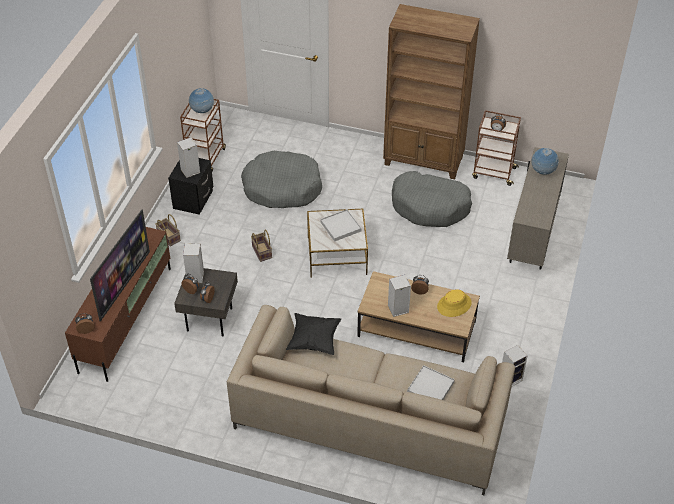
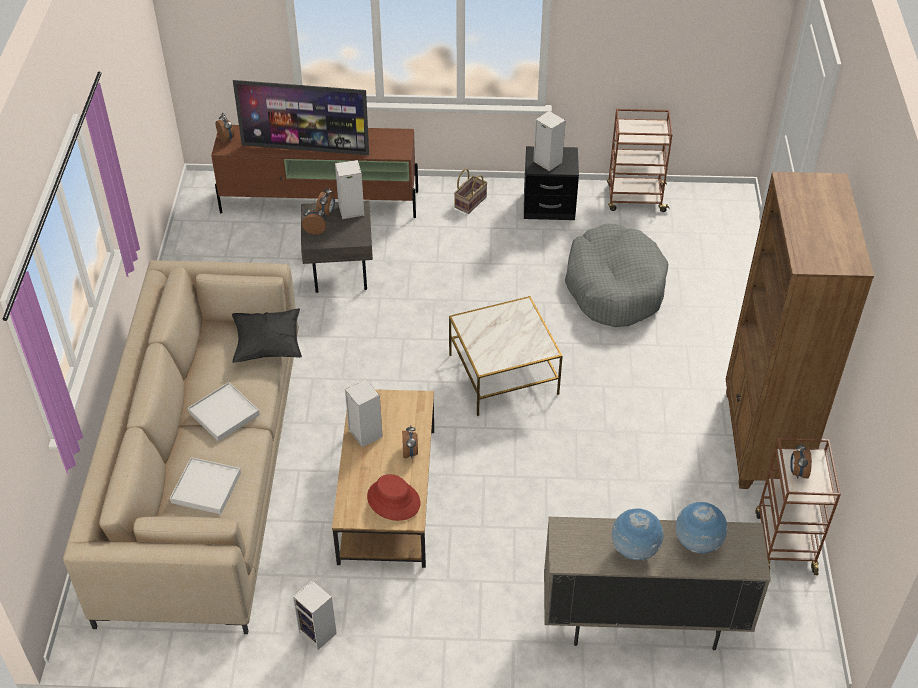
camera: 75 degrees right, 0 degrees up
globe [189,88,214,113] -> globe moved to [612,509,664,560]
basket [251,230,272,262] -> none
white tray [320,209,361,242] -> white tray moved to [188,382,260,442]
grey dog bed [392,171,472,227] -> none
yellow hat [437,289,472,317] -> red hat [367,474,420,521]

